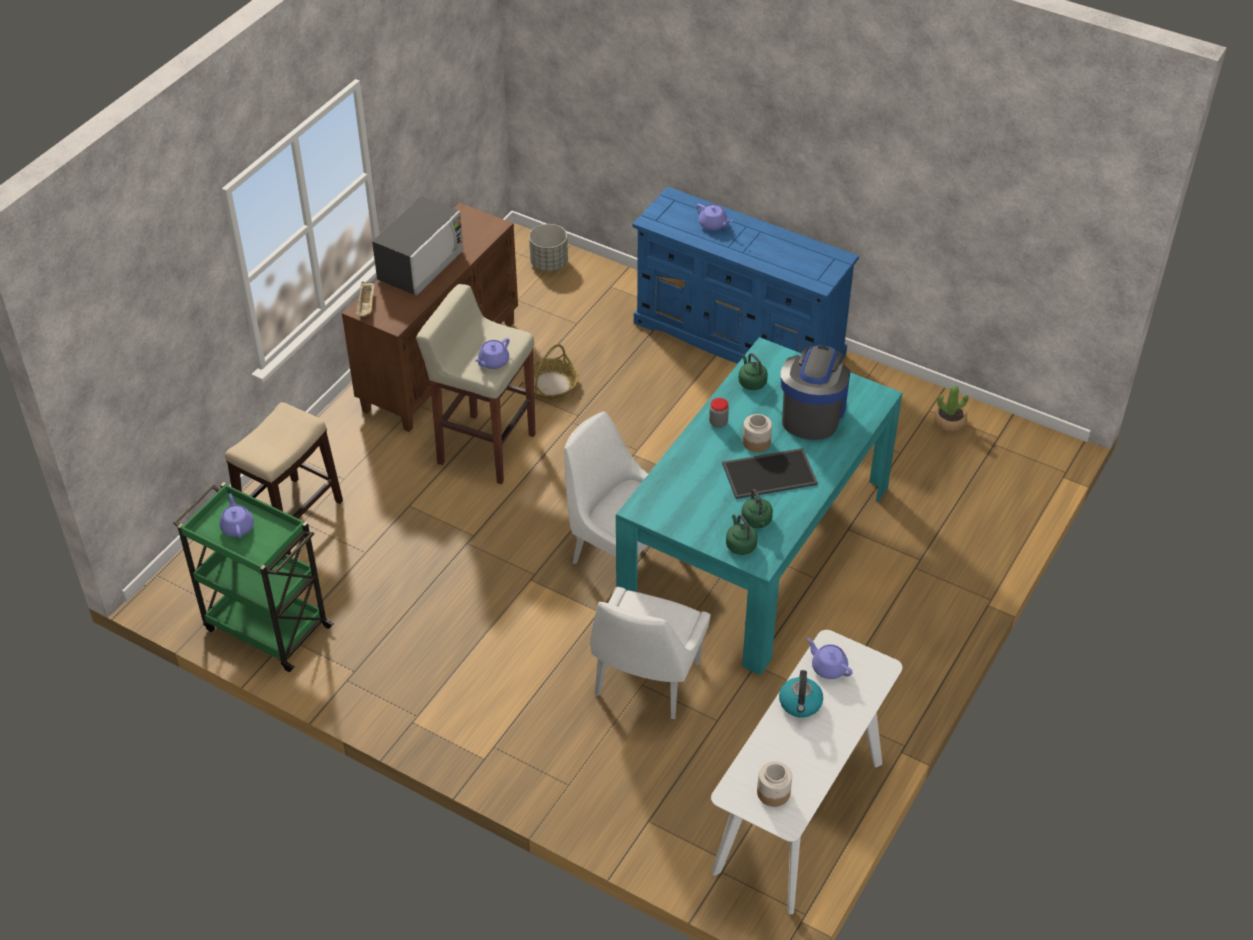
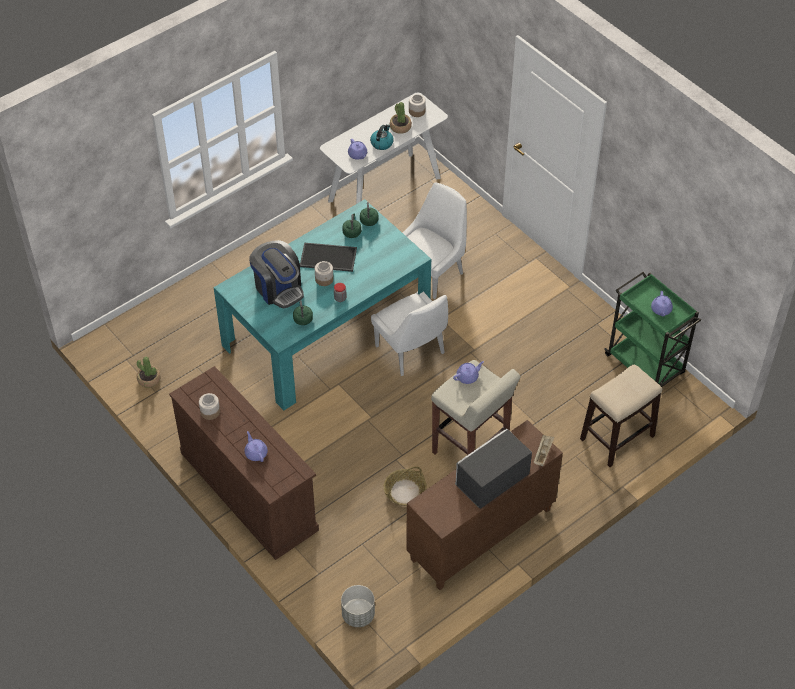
camera: 160 degrees left, 5 degrees up
blue dresser [632,187,859,364] -> brown dresser [169,366,319,560]
coffee machine [781,345,851,440] -> coffee machine turned 75 degrees counterclockwise [249,240,304,308]
none -> jar [199,393,220,420]
none -> potted plant [390,102,412,134]

